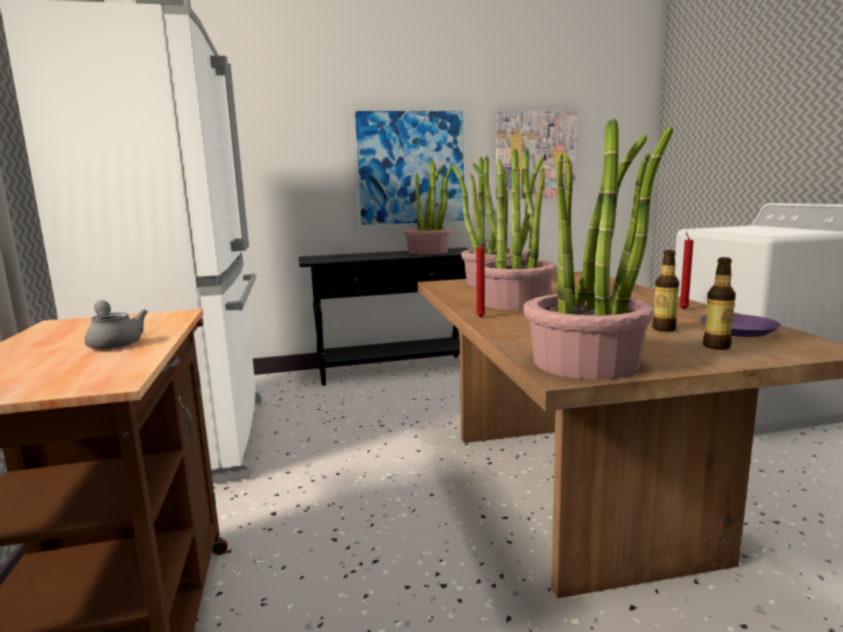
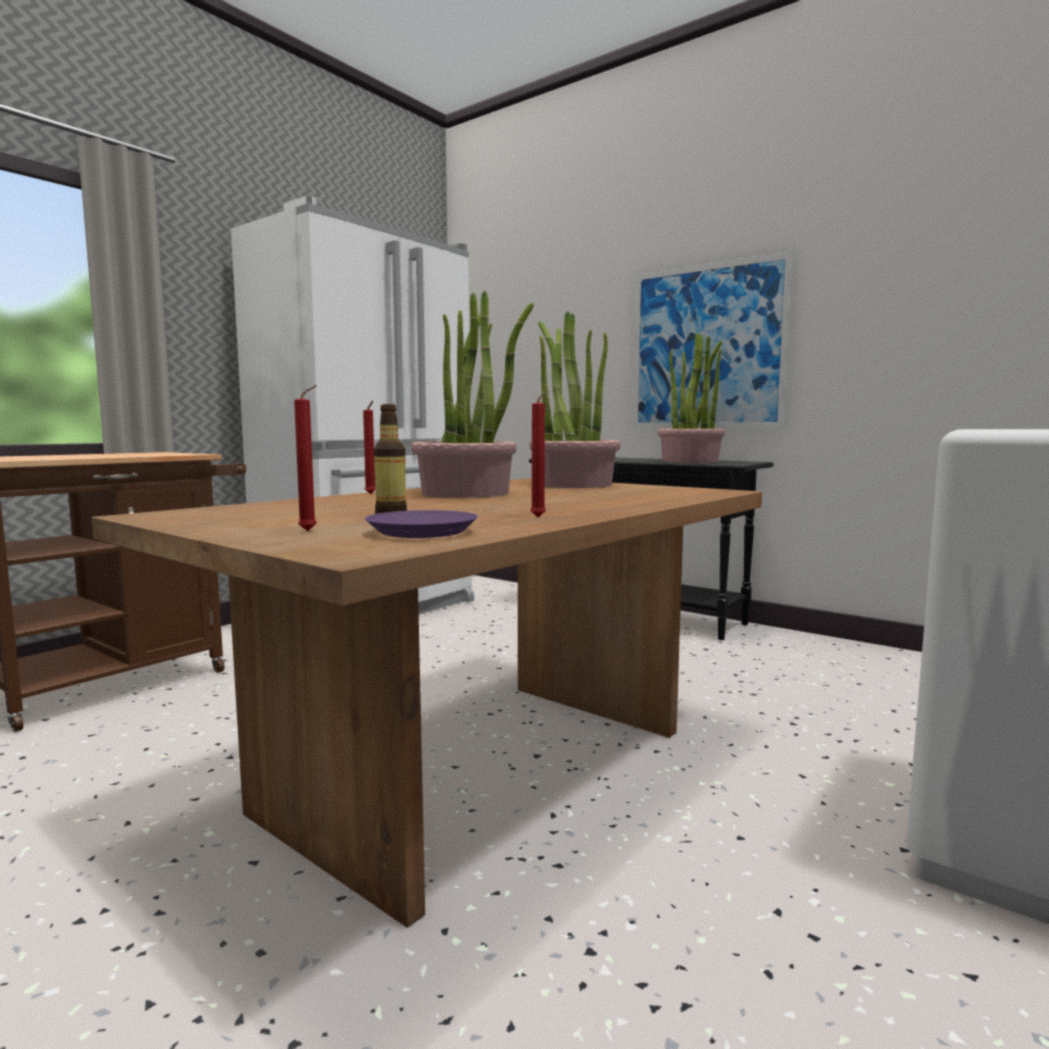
camera: 50 degrees right, 5 degrees down
grey teapot [85,300,148,350] -> none
picture [496,110,577,199] -> none
potted plant [523,119,673,380] -> none
bottle [703,257,736,350] -> red candle [294,385,317,531]

